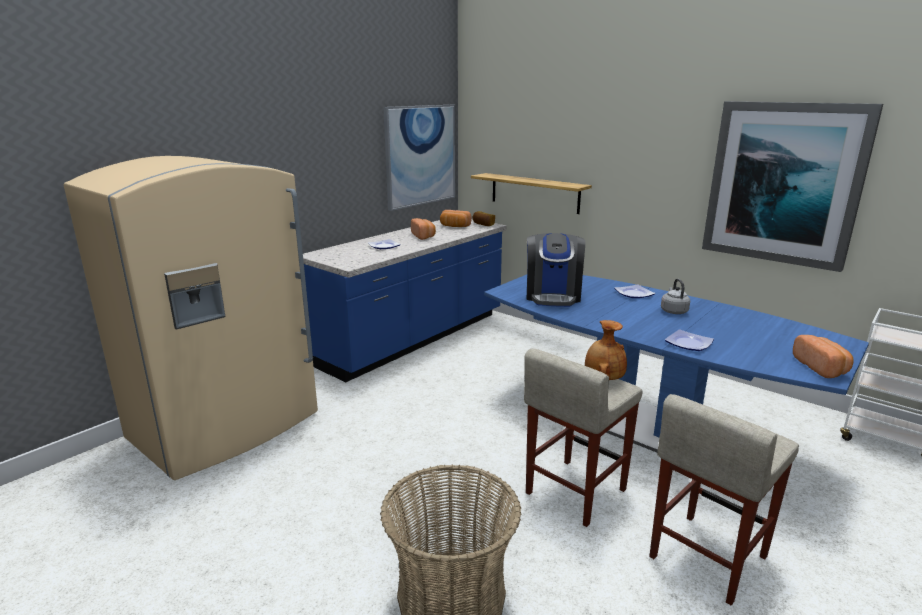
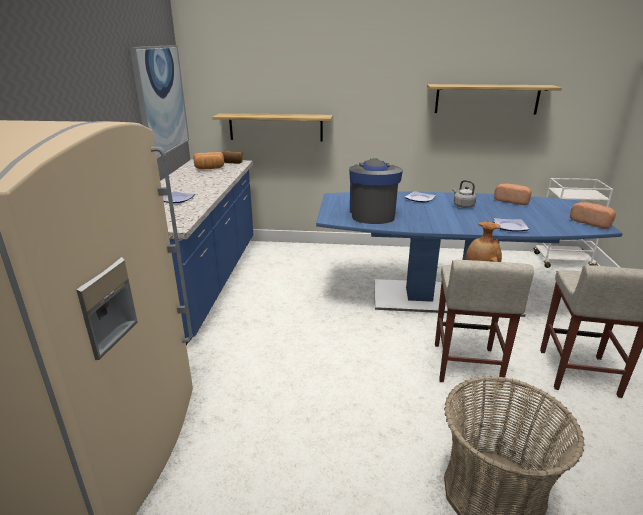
camera: 35 degrees left, 5 degrees up
bread [411,218,436,240] -> bread moved to [494,183,531,205]
coffee machine [526,233,585,307] -> coffee machine turned 150 degrees counterclockwise [349,158,403,224]
picture [702,101,883,272] -> shelf [427,84,562,114]

